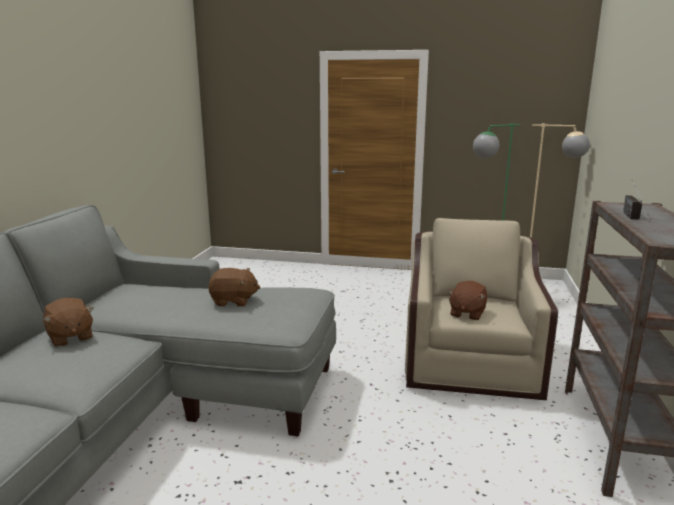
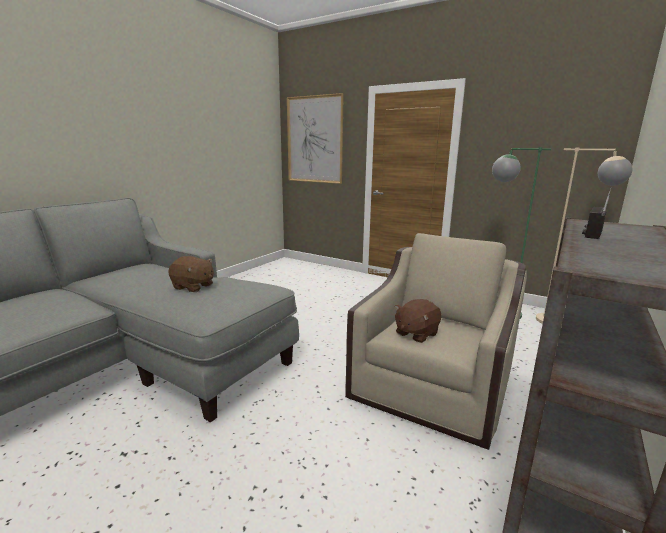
camera: 20 degrees right, 0 degrees up
brown plush toy [43,298,94,347] -> none
none -> picture [287,93,344,184]

